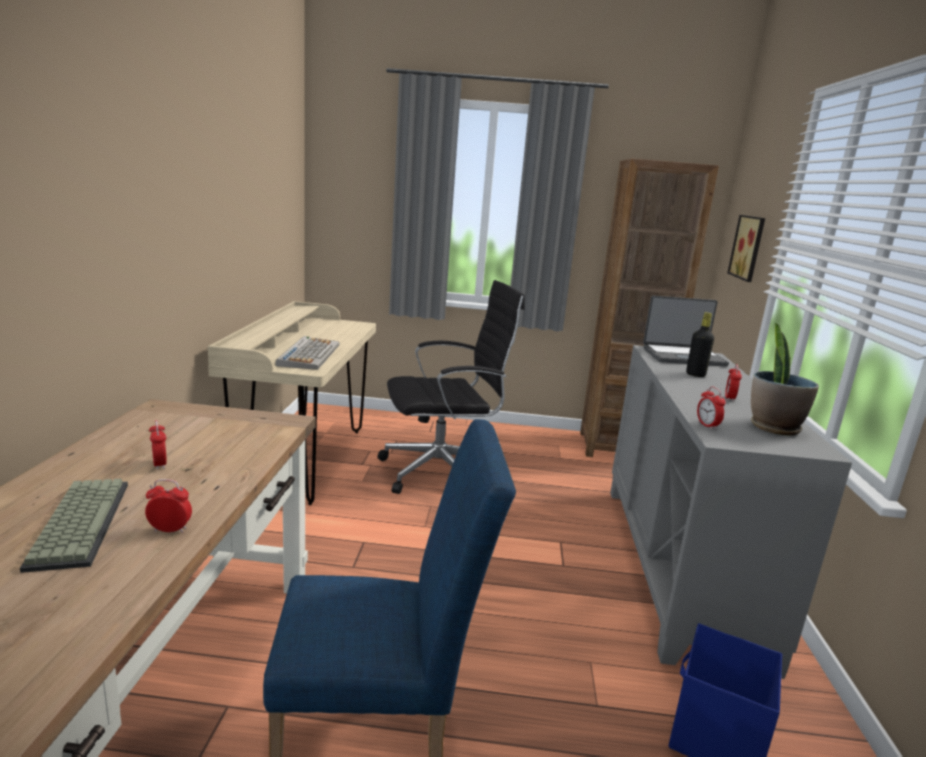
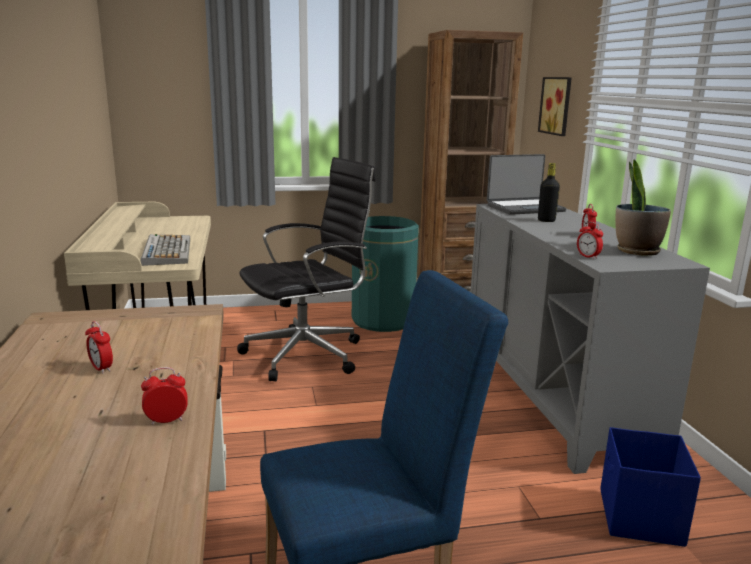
camera: 15 degrees left, 0 degrees up
keyboard [20,479,128,573] -> none
none -> green trash can [352,216,419,332]

